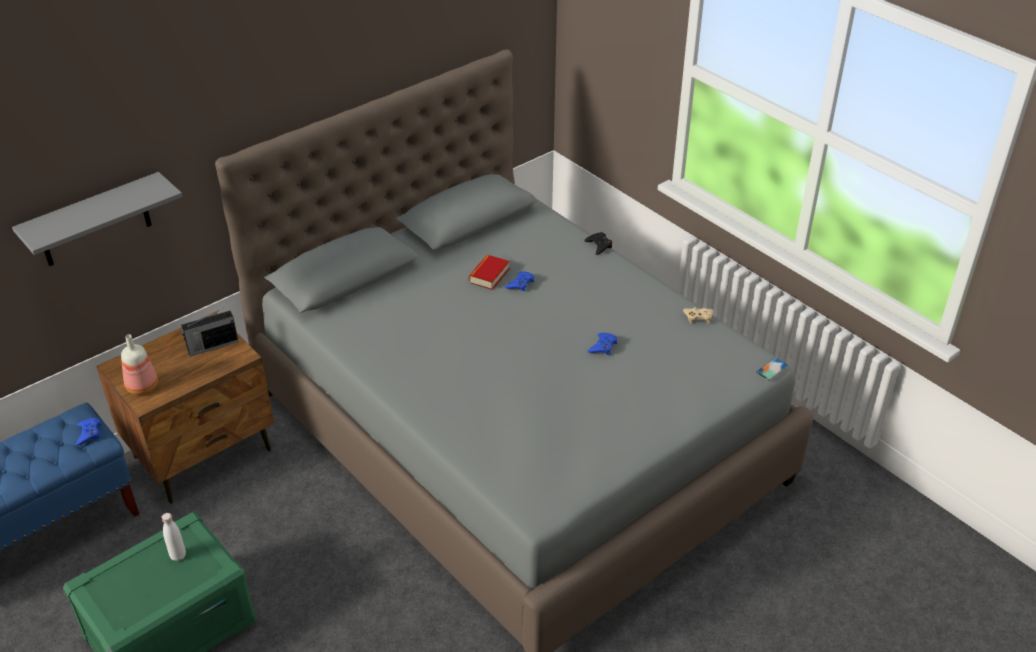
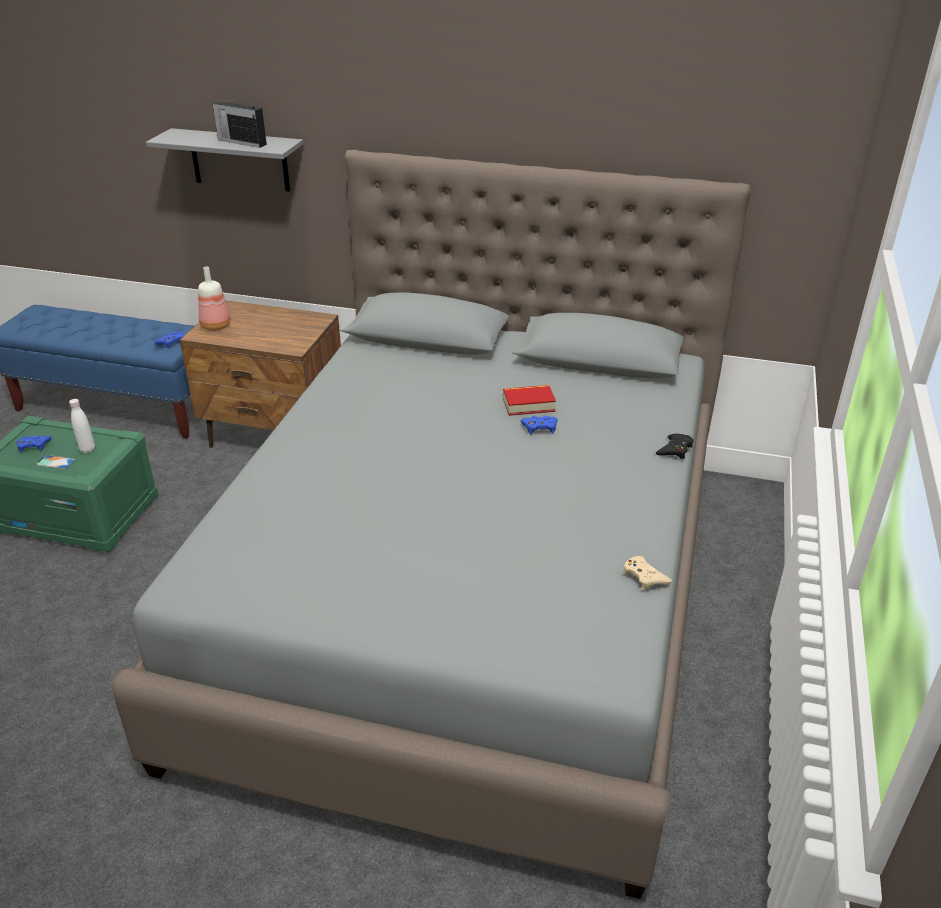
camera: 55 degrees right, 5 degrees down
radio [181,310,238,357] -> radio moved to [213,97,267,148]
blue game controller [587,333,617,355] -> blue game controller moved to [17,435,52,453]
phone [755,357,788,381] -> phone moved to [35,455,76,469]

